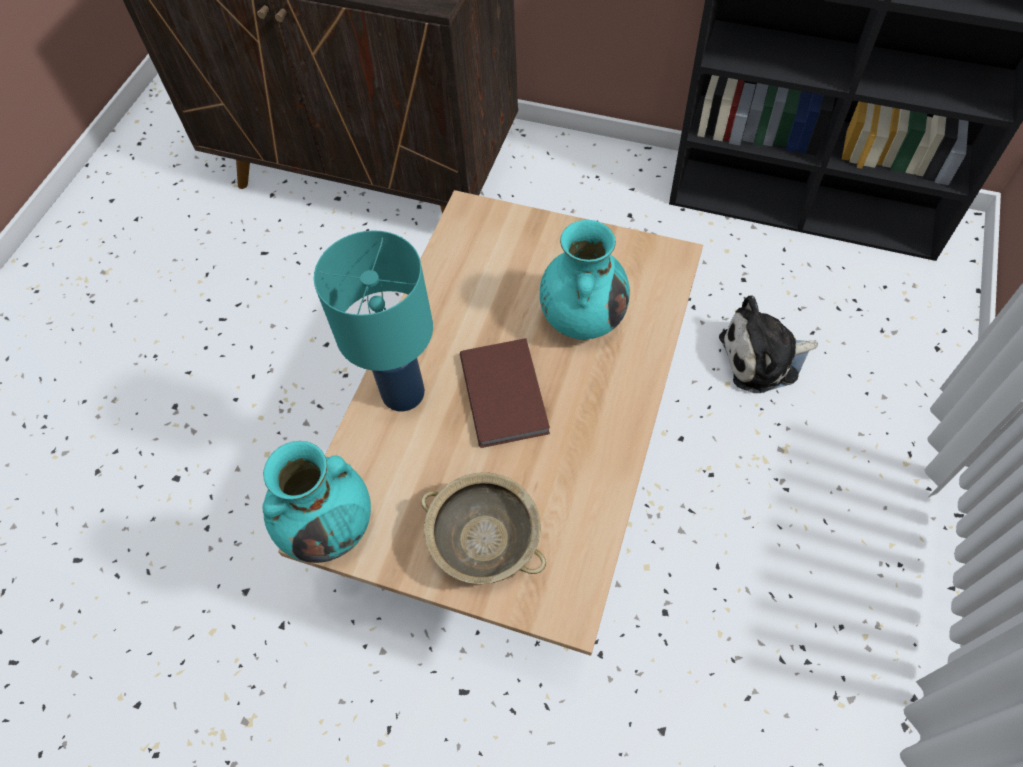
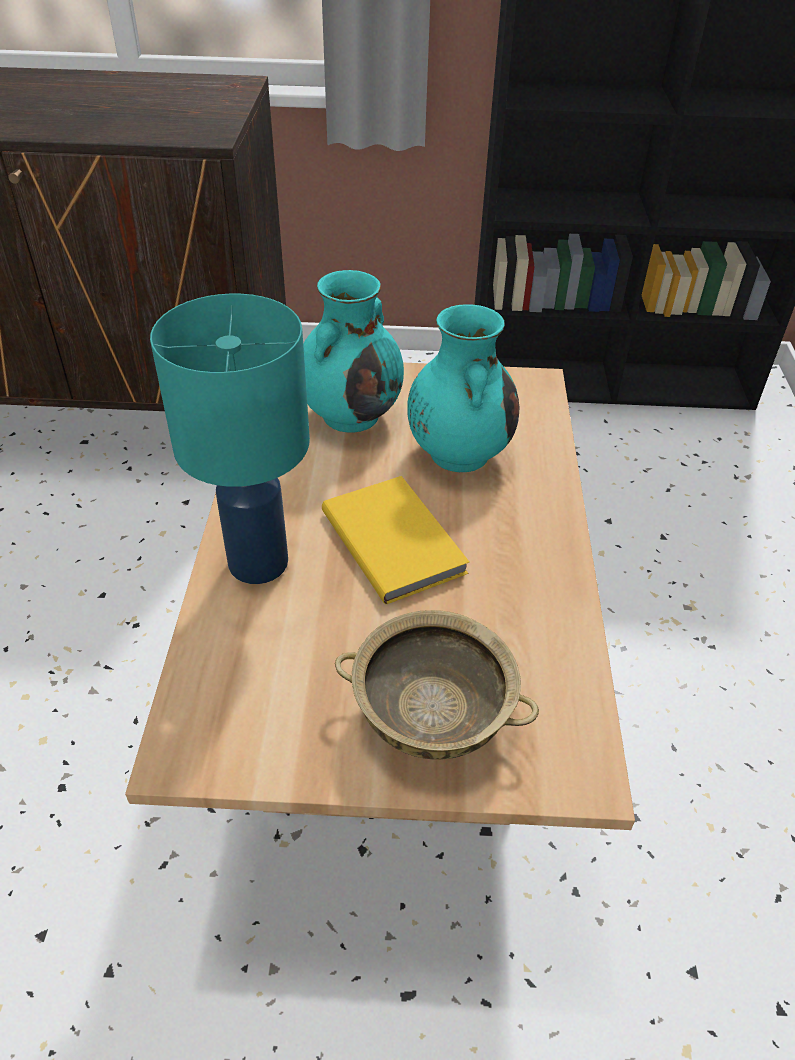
camera: 20 degrees left, 15 degrees down
turquoise vase [263,441,371,563] -> turquoise vase moved to [303,270,404,433]
brown book [460,338,550,448] -> yellow book [322,476,469,604]
plush toy [719,295,818,393] -> none

